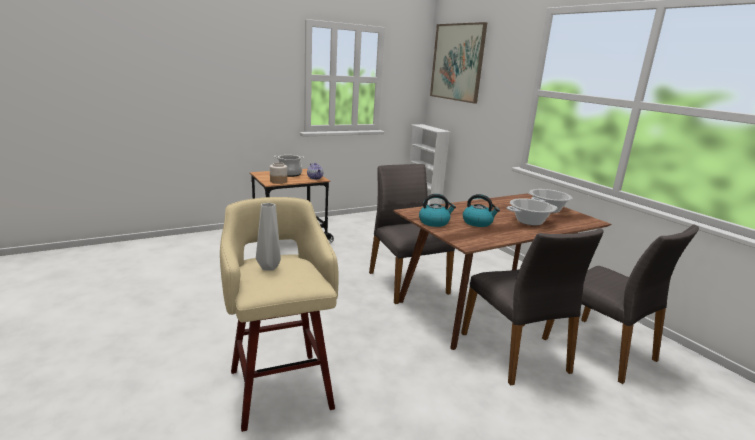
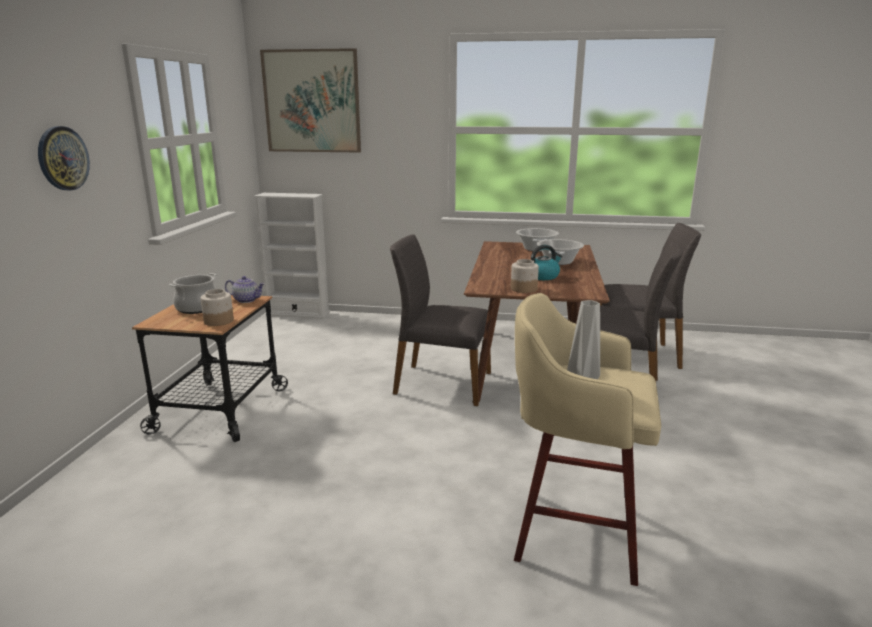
camera: 50 degrees left, 0 degrees up
kettle [419,194,456,227] -> jar [511,259,539,293]
none -> wall clock [38,126,90,190]

